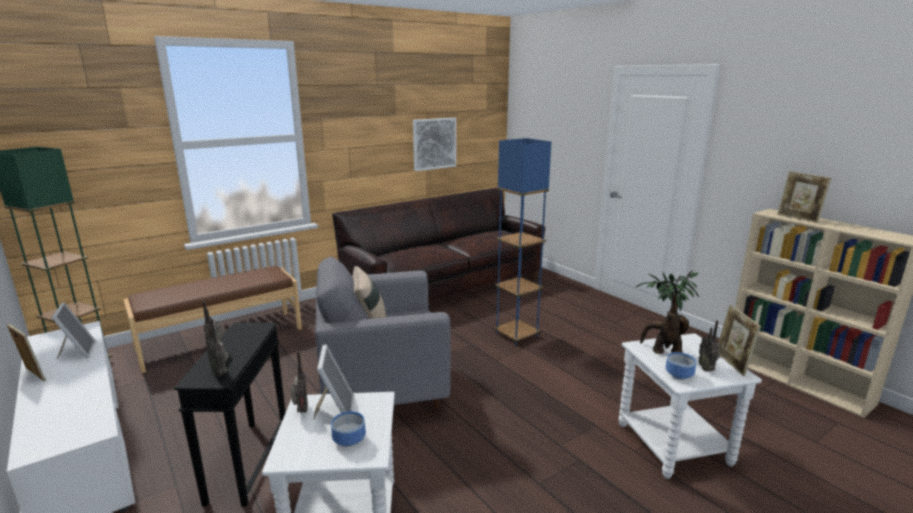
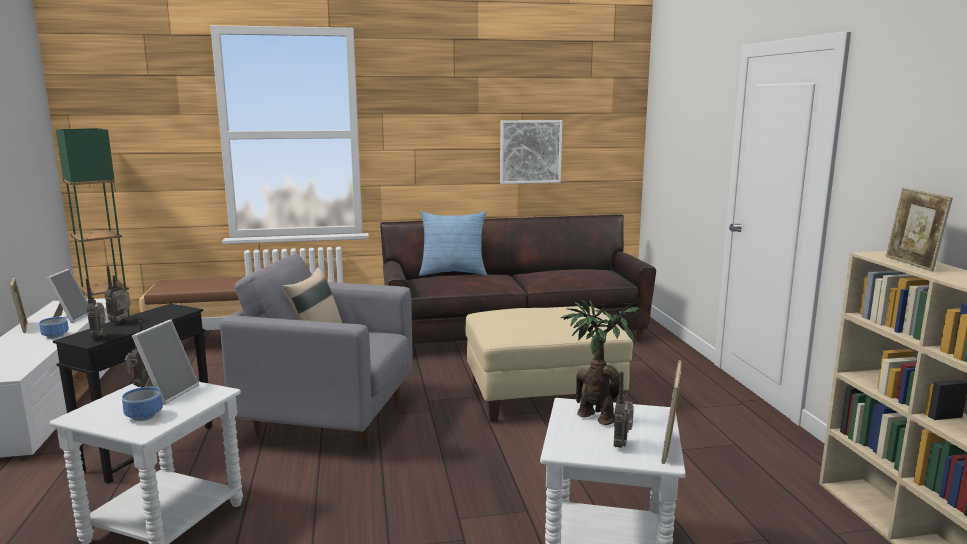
camera: 25 degrees right, 5 degrees down
blue floor lamp [494,138,552,345] -> beige ottoman [466,306,633,422]
bowl [666,352,696,380] -> bowl moved to [39,317,69,339]
none -> pillow [419,211,487,276]

